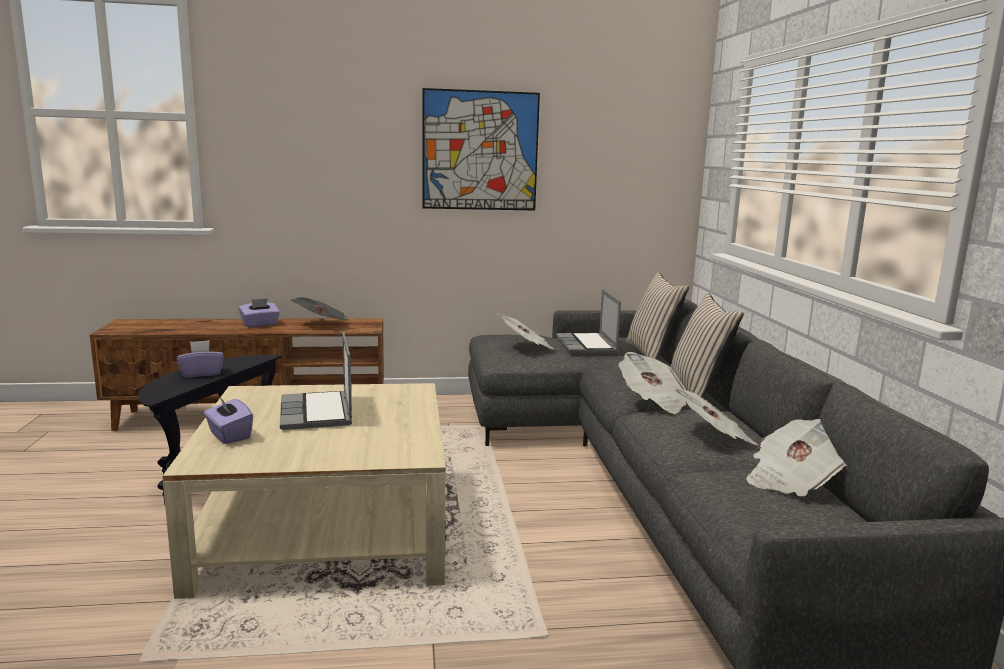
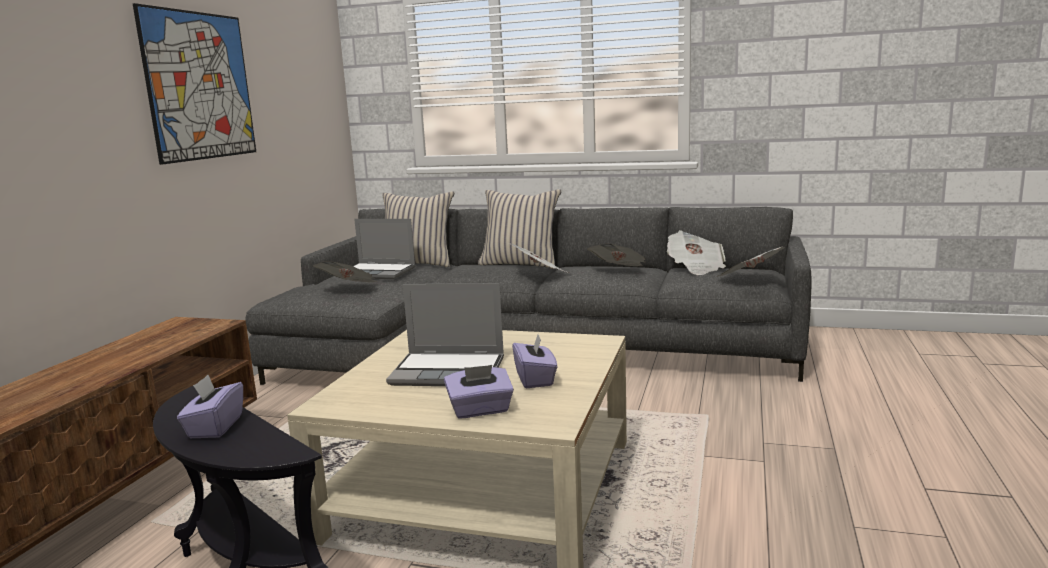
camera: 65 degrees left, 0 degrees up
purple tissue box [239,298,280,328] -> purple tissue box moved to [512,335,557,388]
newspaper [291,297,349,320] -> newspaper moved to [716,246,785,277]

